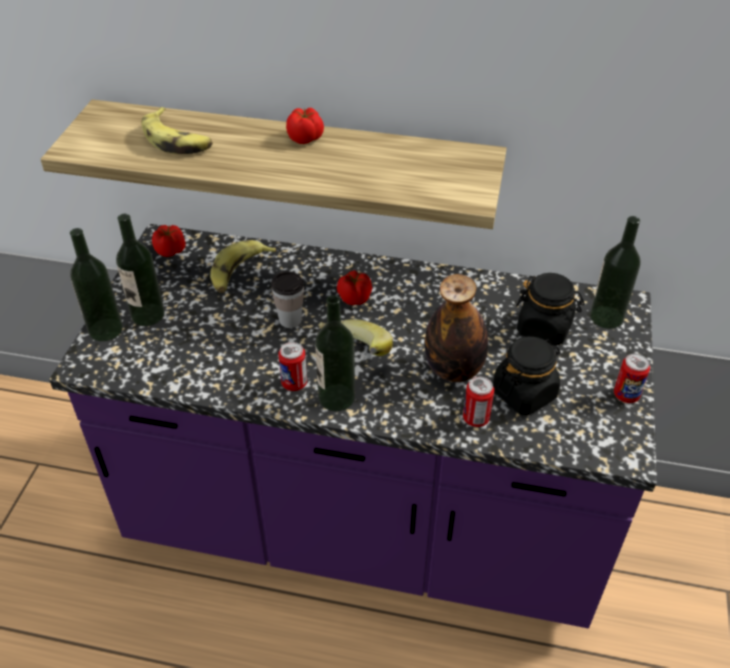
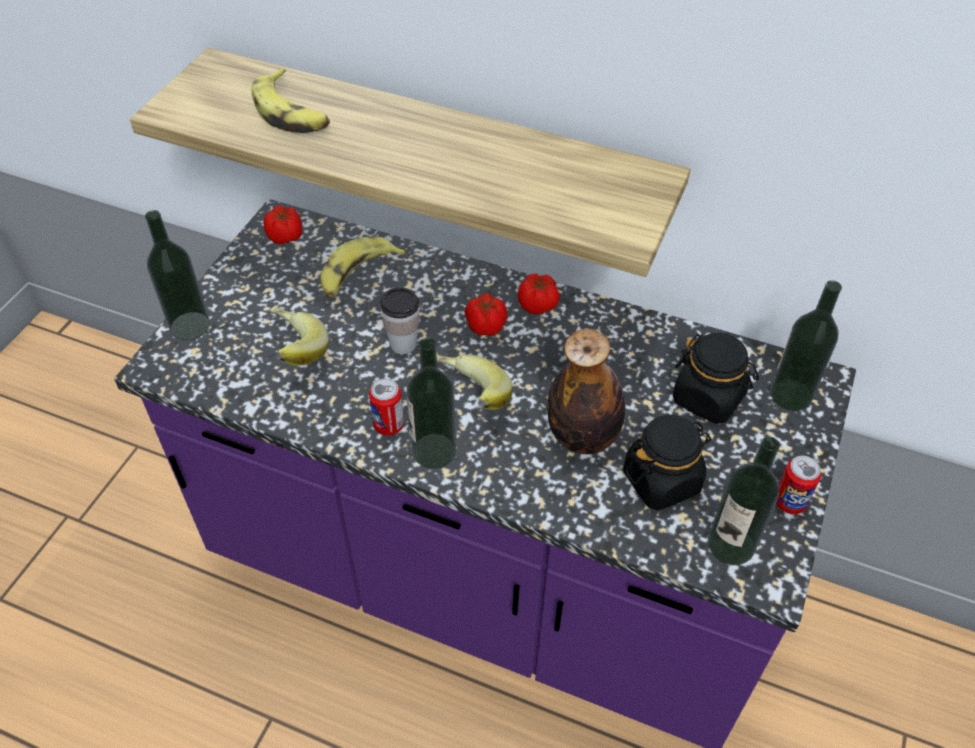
camera: 10 degrees right, 5 degrees up
bottle [116,214,165,326] -> bottle moved to [708,436,780,565]
tomato [286,108,324,144] -> tomato moved to [518,273,560,314]
can [463,377,494,427] -> none
none -> banana [270,305,329,366]

